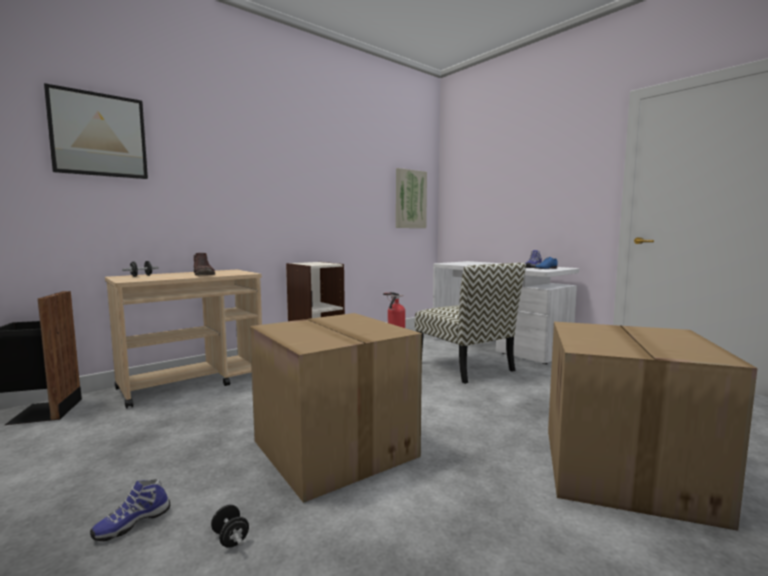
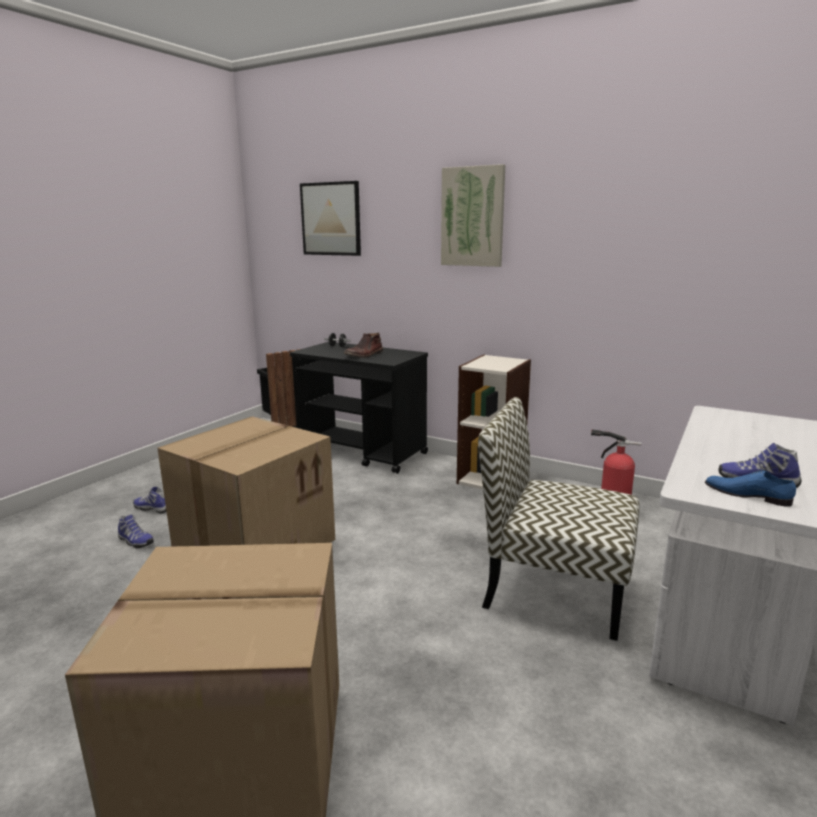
camera: 70 degrees right, 10 degrees up
beige cart [105,270,262,409] -> black cart [290,342,428,474]
black dumbbell [211,505,249,548] -> shoe [118,515,154,548]
picture [396,168,427,228] -> picture moved to [441,164,505,267]
chair [415,263,526,384] -> chair turned 75 degrees clockwise [478,397,639,641]

